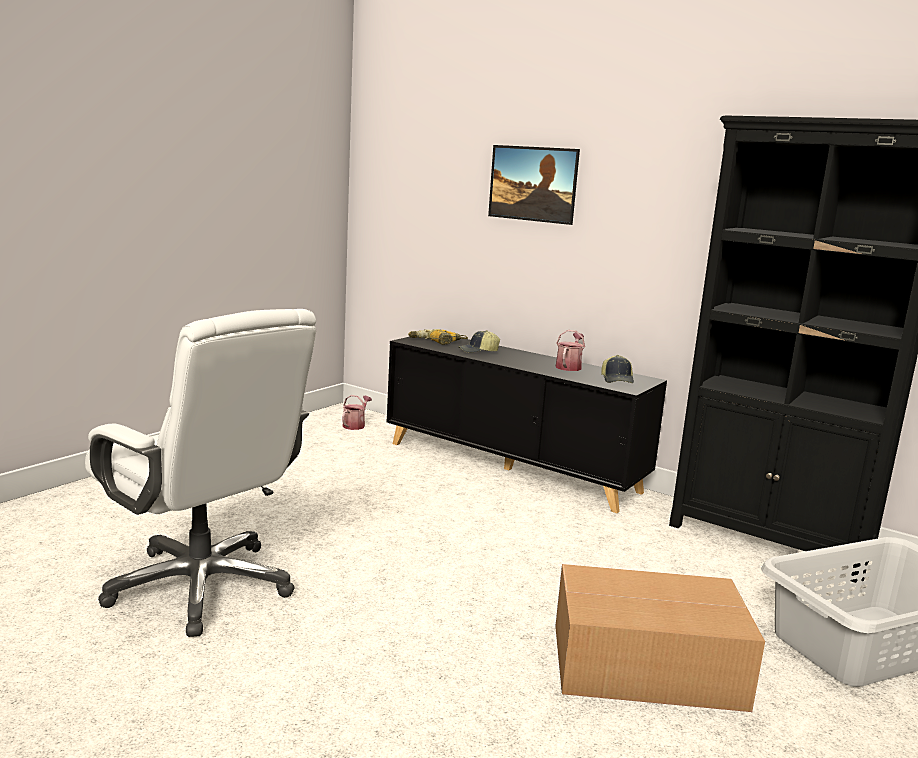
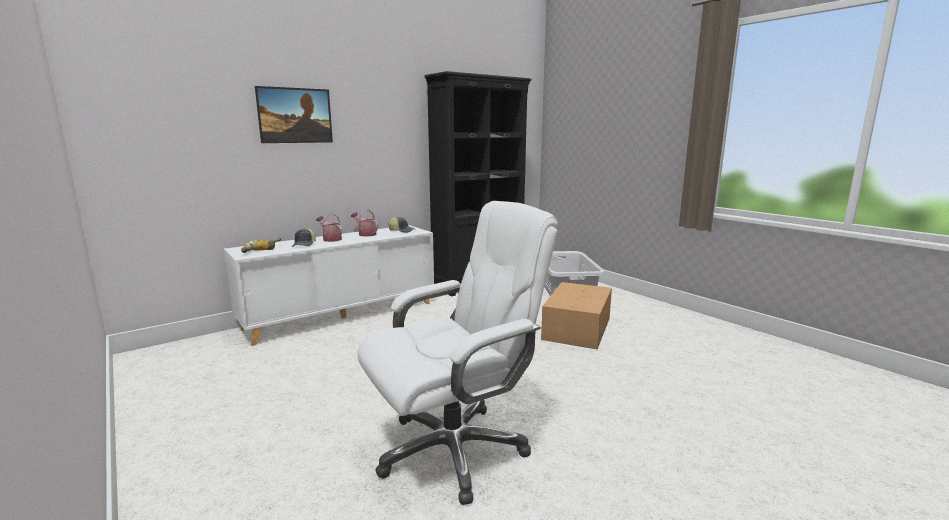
camera: 70 degrees left, 0 degrees up
watering can [342,395,372,430] -> watering can moved to [316,213,342,242]
black cabinet [386,337,667,513] -> white cabinet [224,225,434,346]

